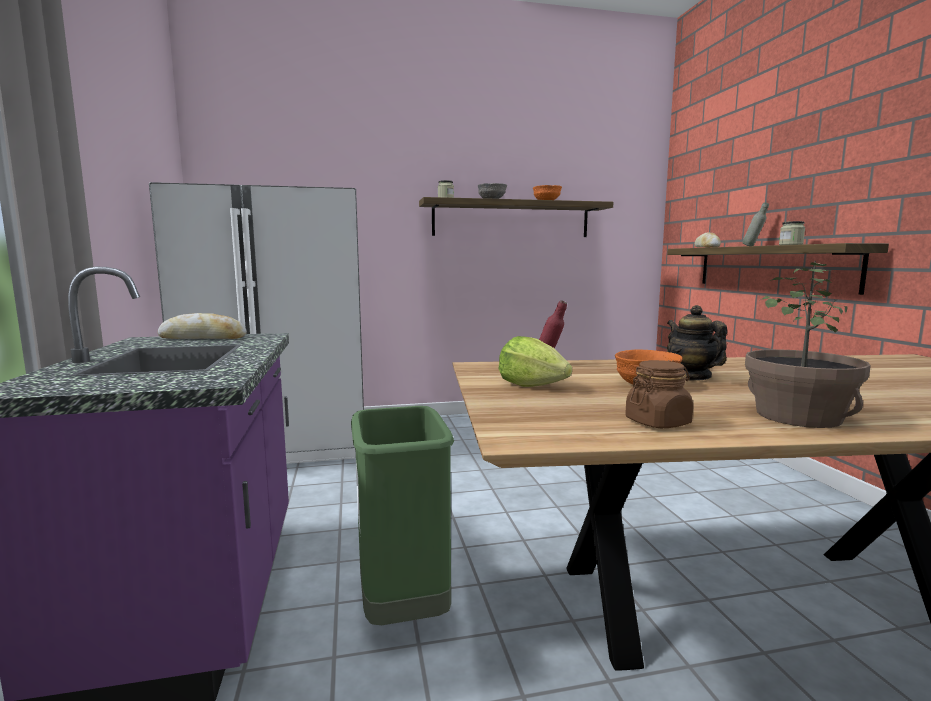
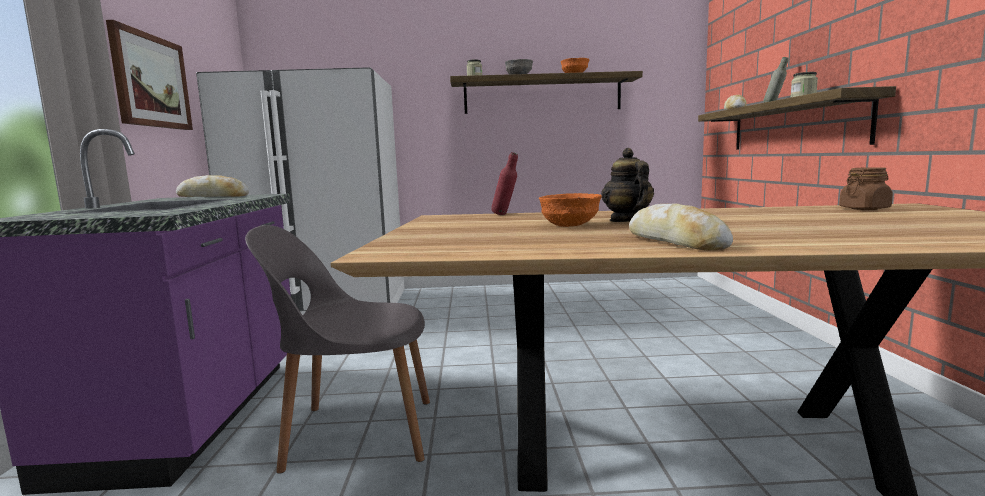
camera: 10 degrees right, 0 degrees up
green trash can [351,406,454,625] -> grey chair [245,225,430,474]
lettuce [498,336,572,387] -> none
brown jar [625,360,693,428] -> brown jar moved to [839,167,893,210]
potted plant [745,261,871,428] -> bread [629,203,733,250]
none -> picture [106,20,193,130]

